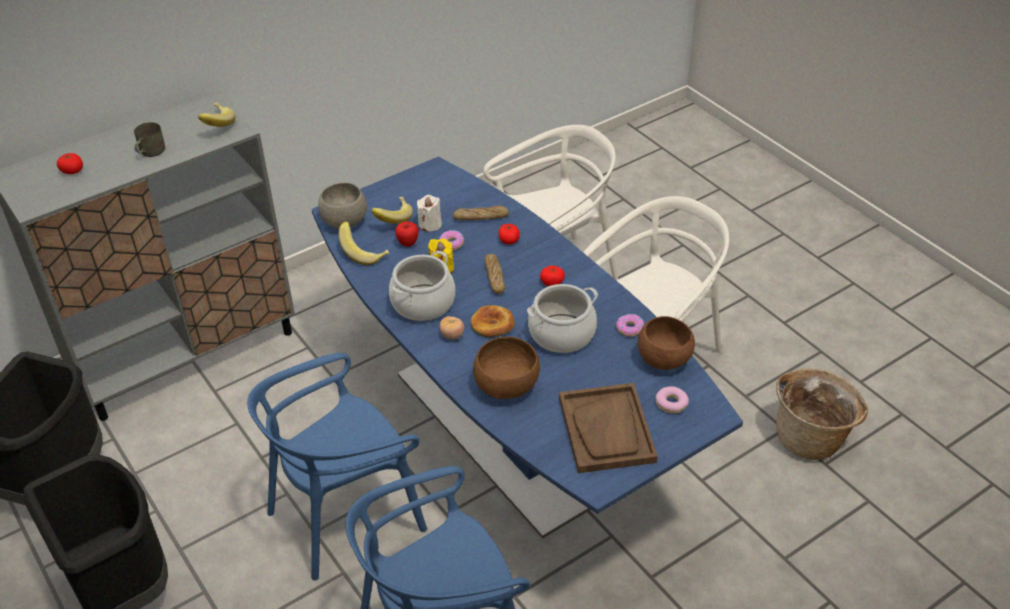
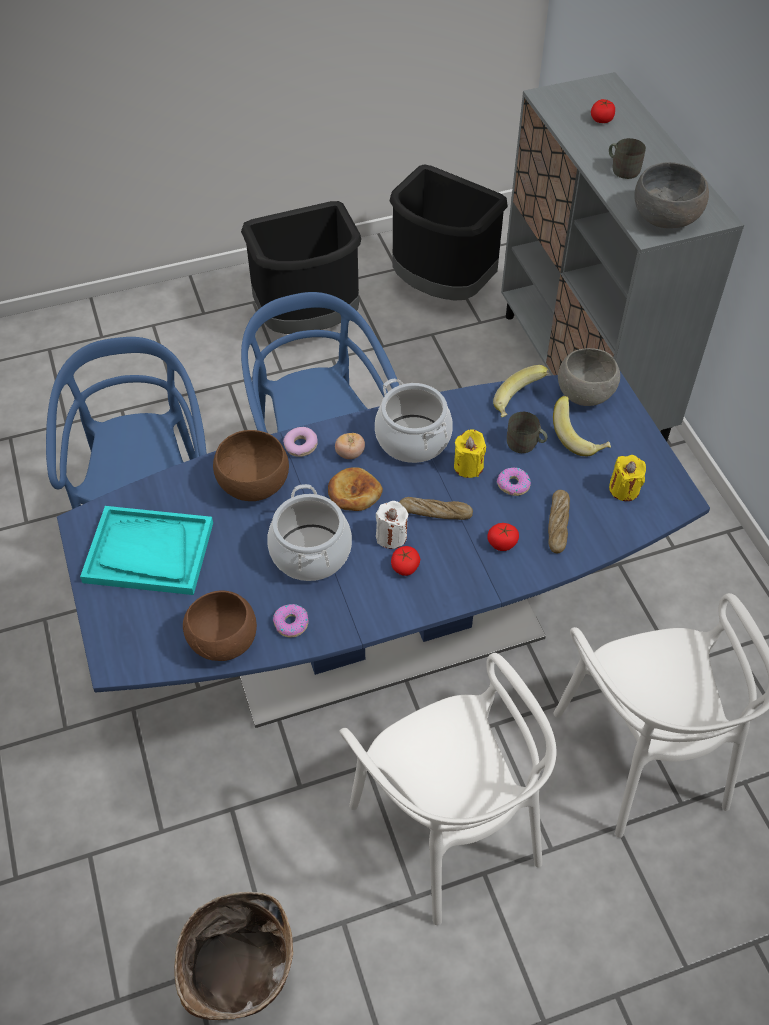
camera: 105 degrees right, 10 degrees up
banana [198,103,235,127] -> grey bowl [634,162,709,228]
apple [395,222,419,247] -> grey mug [507,412,548,453]
white candle [417,195,442,232] -> white candle moved to [376,501,408,549]
brown tray [559,383,658,473] -> turquoise tray [80,506,213,595]
donut [656,386,689,414] -> donut moved to [283,427,318,457]
none -> yellow candle [609,455,646,501]

